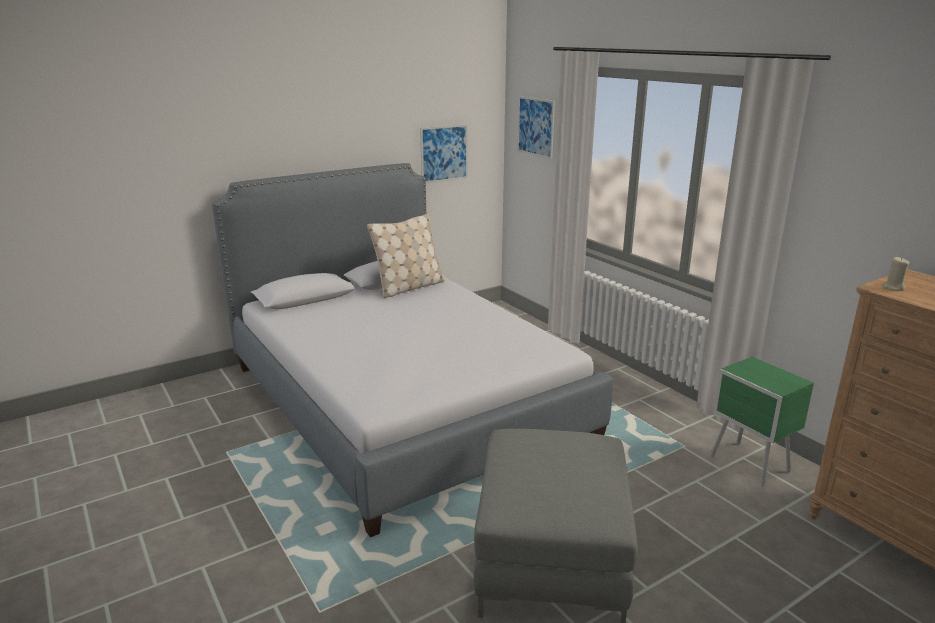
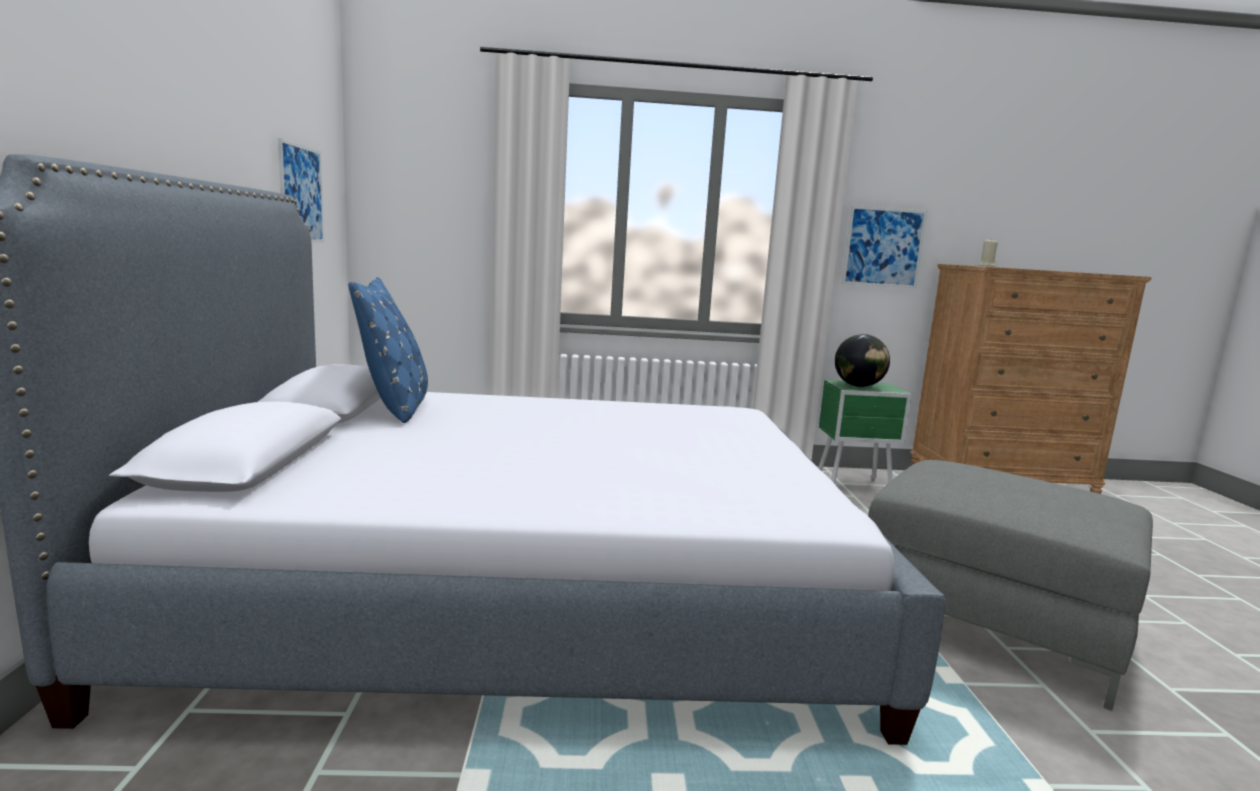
camera: 60 degrees left, 10 degrees down
beige pillow [367,214,445,298] -> blue pillow [348,277,428,423]
picture [517,96,555,159] -> picture moved to [842,206,927,288]
none -> globe [835,334,890,387]

